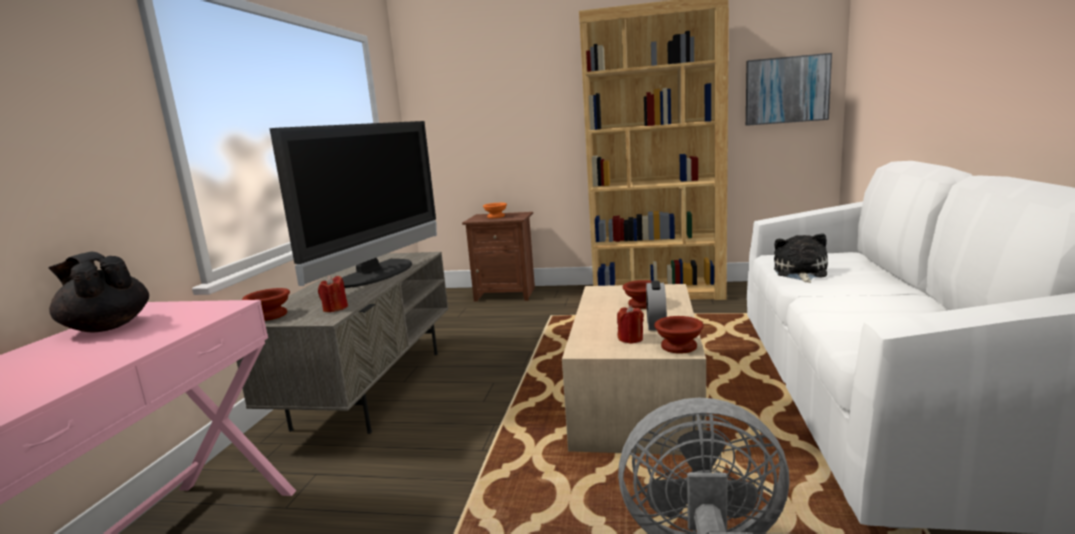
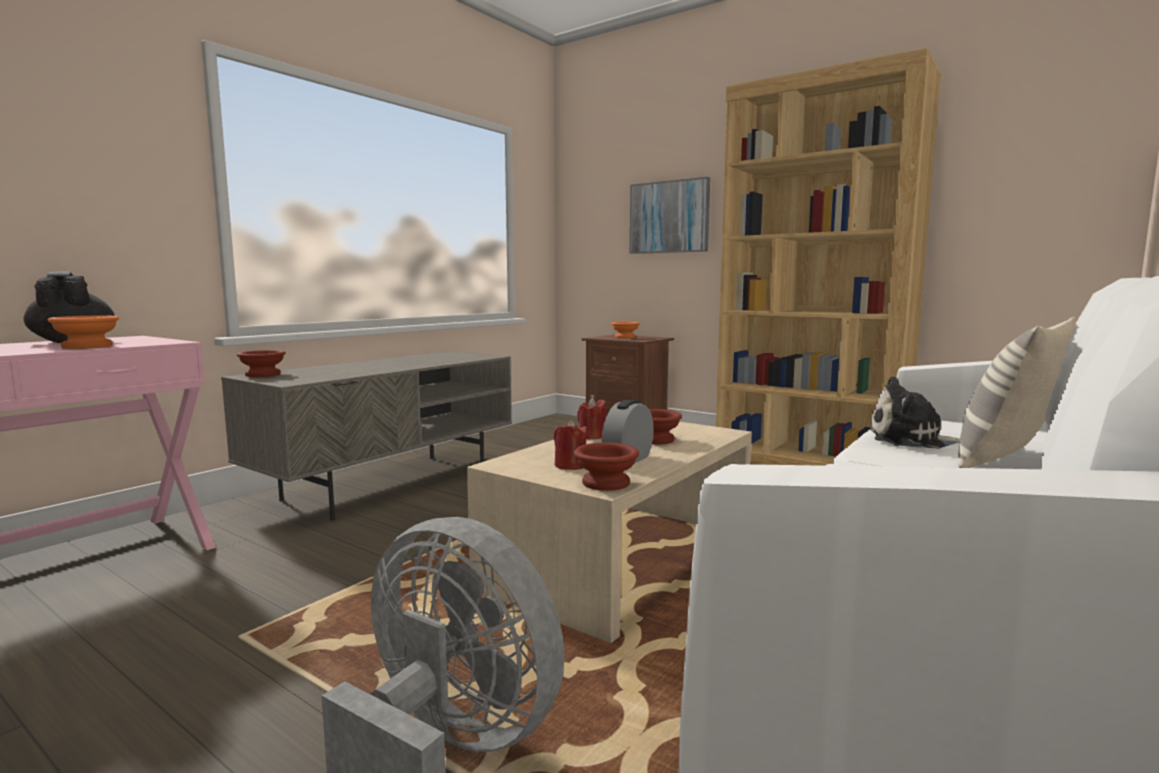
camera: 25 degrees right, 5 degrees down
television [269,121,437,288] -> none
red candle [318,276,348,312] -> red candle moved to [577,397,607,440]
picture [746,53,832,126] -> picture moved to [630,177,710,254]
plush toy [774,233,828,283] -> plush toy turned 120 degrees counterclockwise [868,376,960,449]
none -> orange bowl [48,316,119,349]
none -> pillow [958,317,1076,468]

